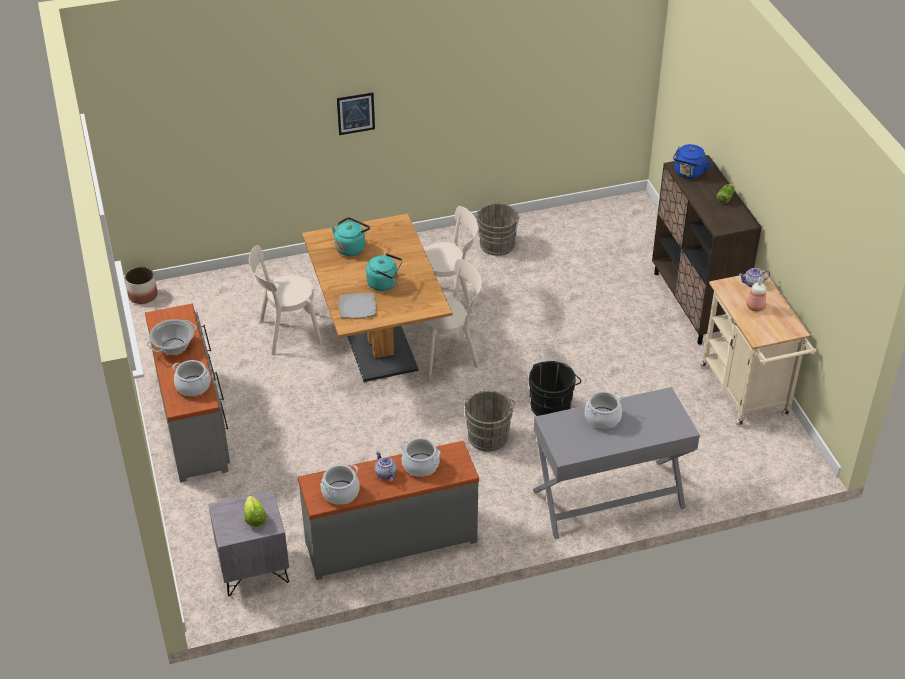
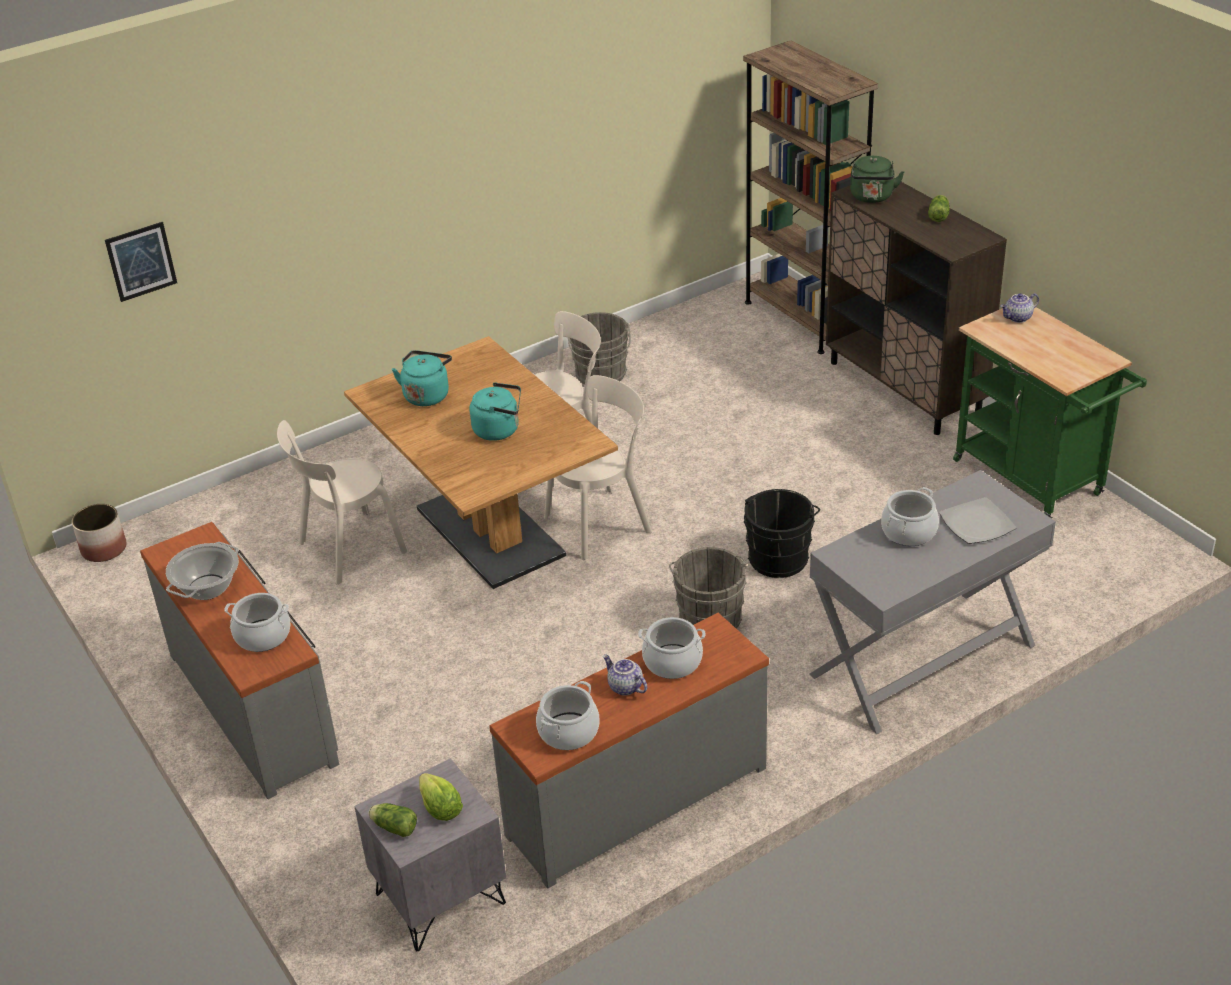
camera: 15 degrees left, 5 degrees down
picture [337,92,375,135] -> picture moved to [105,222,177,302]
plate [339,293,376,318] -> plate moved to [939,497,1016,544]
blue kettle [673,144,712,178] -> green kettle [850,156,904,203]
beige cart [700,271,816,426] -> green cart [953,307,1147,518]
bottle [746,277,766,312] -> none
none -> lettuce [368,803,417,837]
none -> brown bookcase [743,41,878,354]

